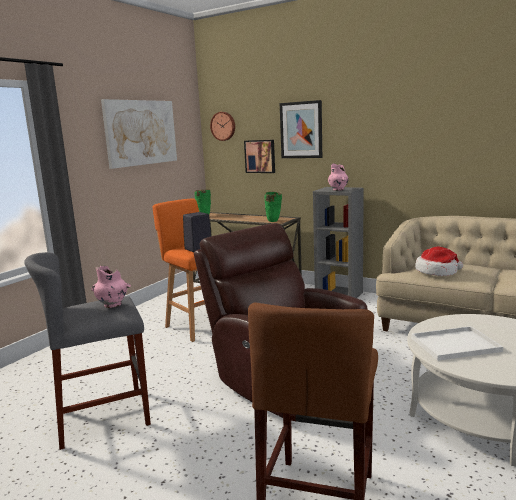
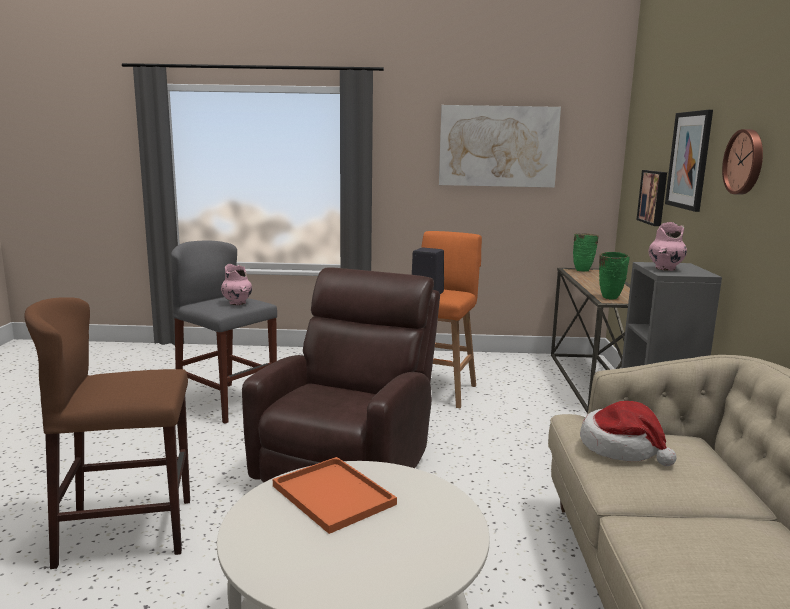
camera: 60 degrees right, 0 degrees up
wall clock [210,112,235,141] -> wall clock moved to [722,129,763,195]
white tray [411,326,503,361] -> orange tray [273,457,397,534]

